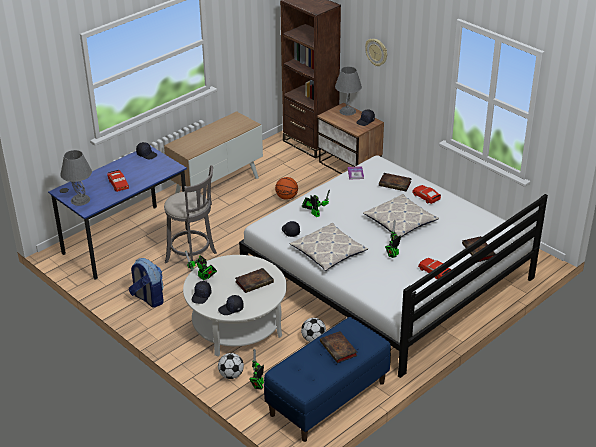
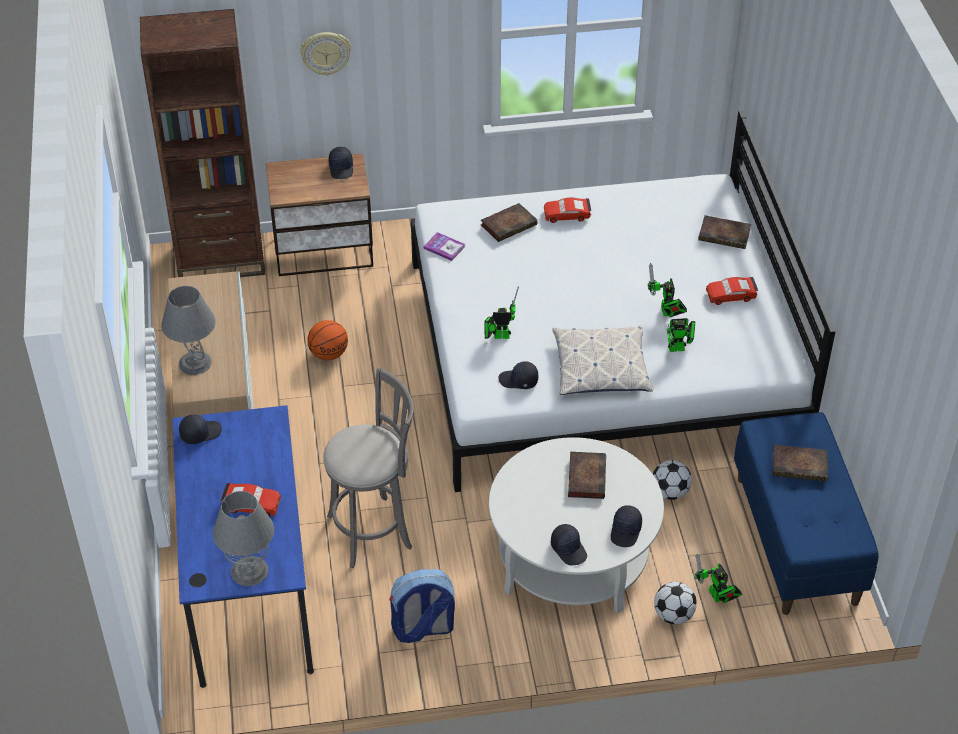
camera: 55 degrees left, 10 degrees up
toy robot [185,250,217,281] -> toy robot moved to [667,318,695,352]
grey table lamp [335,67,362,116] -> grey table lamp moved to [161,286,216,375]
pillow [363,194,439,237] -> none

